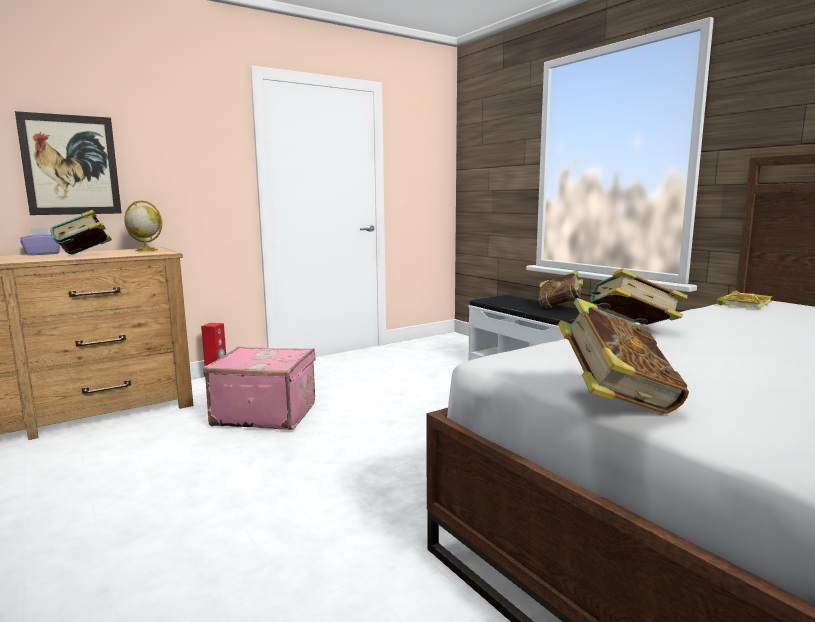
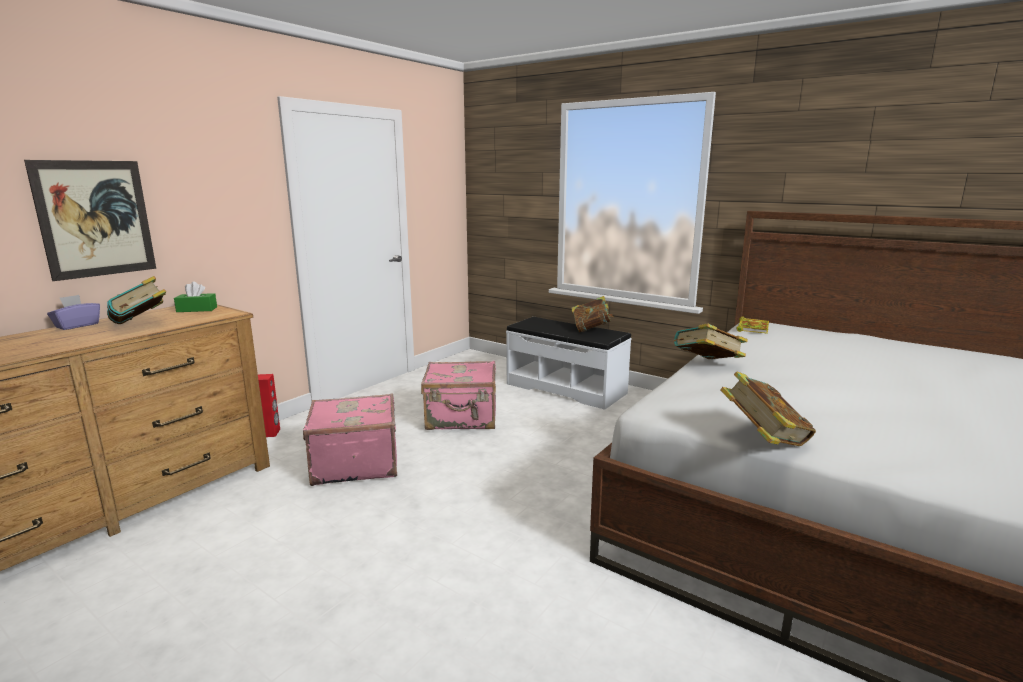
camera: 20 degrees left, 5 degrees up
globe [124,200,162,251] -> green tissue box [174,282,217,312]
none -> pink suitcase [421,361,496,430]

